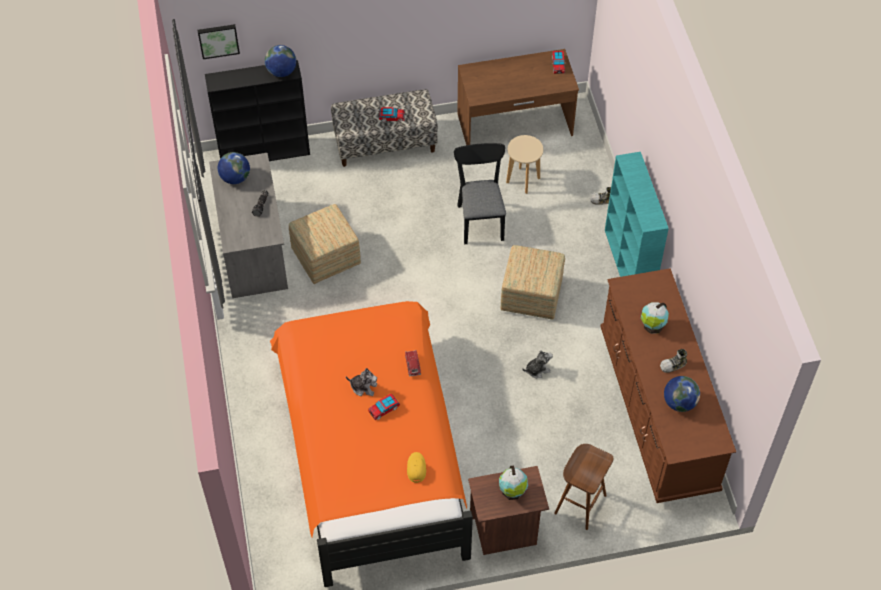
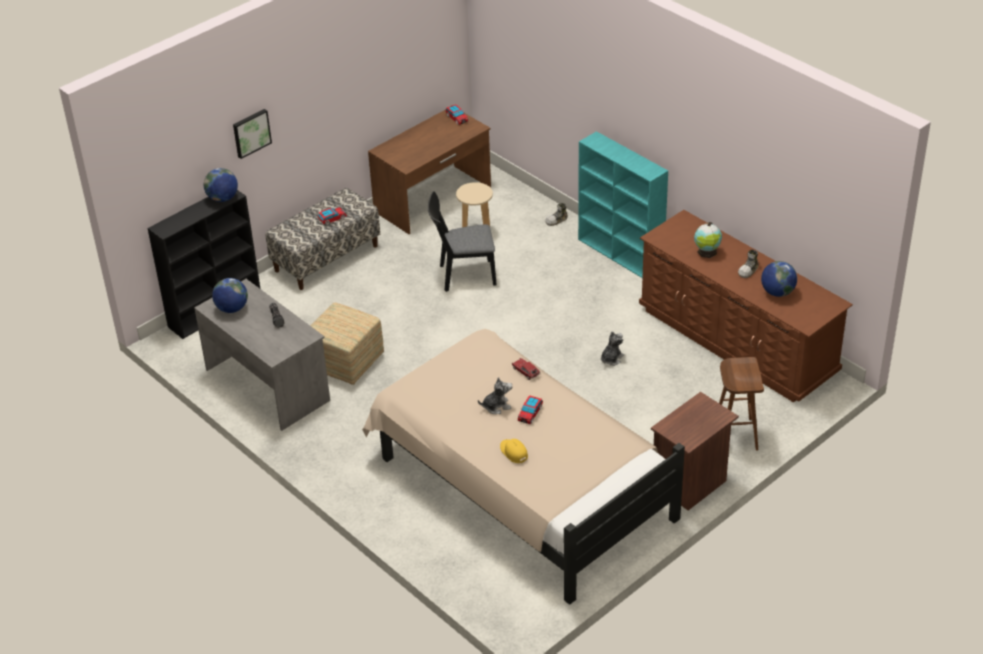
camera: 30 degrees left, 15 degrees down
picture [198,24,240,59] -> picture moved to [233,109,272,159]
orange bed [270,301,473,587] -> beige bed [362,329,685,605]
yellow cap [407,452,426,483] -> yellow cap moved to [500,439,528,463]
black chair [454,143,506,244] -> black chair turned 60 degrees counterclockwise [428,191,497,292]
globe [499,466,528,500] -> none
ottoman [500,245,565,320] -> none

